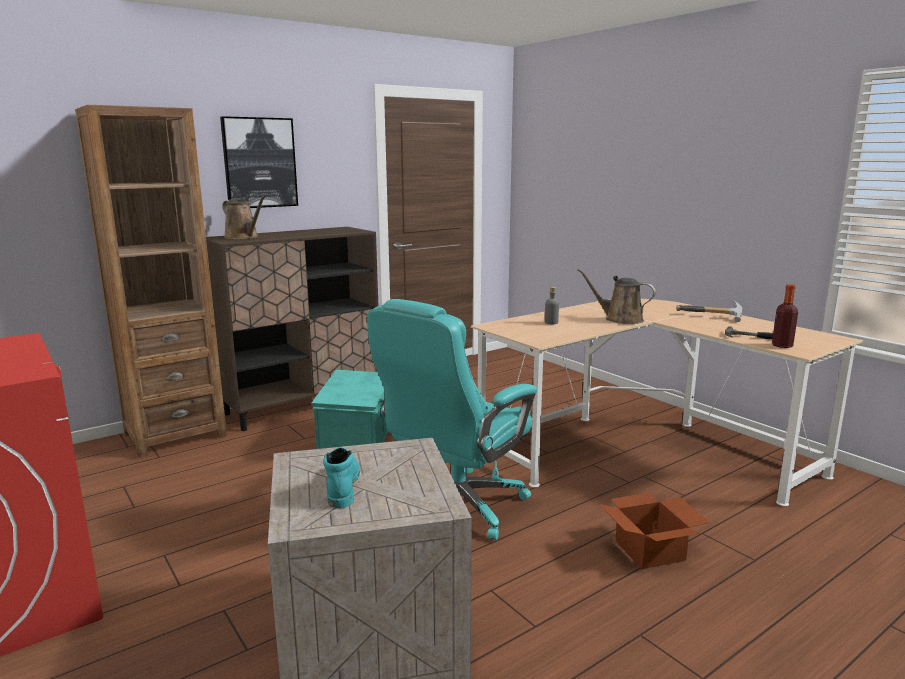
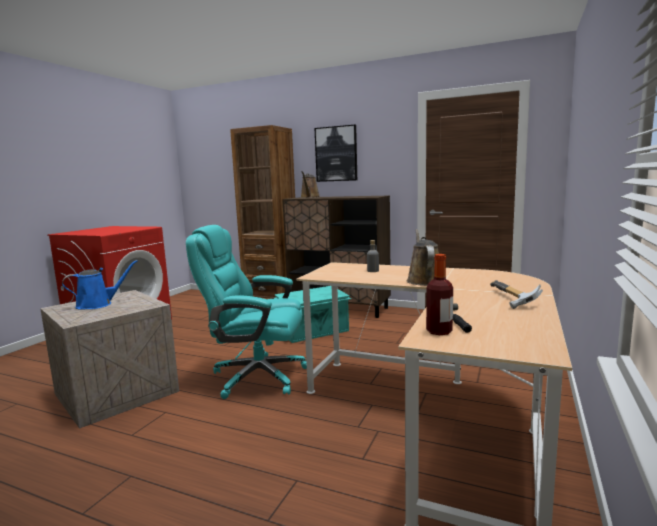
camera: 60 degrees right, 5 degrees down
turquoise boot [323,447,360,508] -> blue watering can [62,260,138,309]
cardboard box [599,493,711,569] -> none

